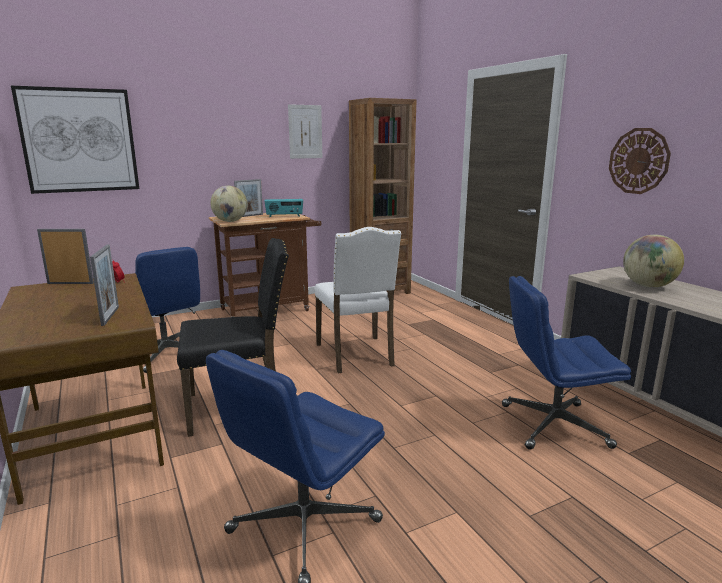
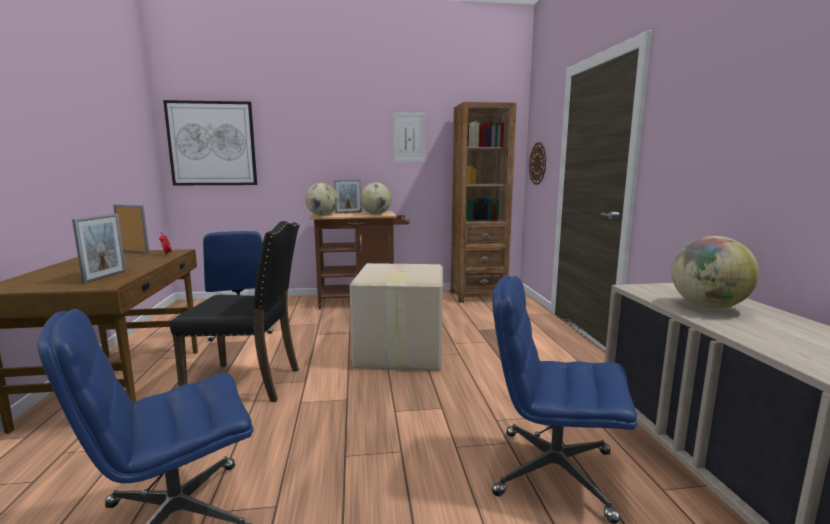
camera: 20 degrees right, 5 degrees down
radio [264,199,303,217] -> globe [360,182,392,214]
white chair [314,227,401,373] -> cardboard box [349,263,443,371]
wall clock [609,128,671,194] -> wall clock moved to [529,142,546,185]

